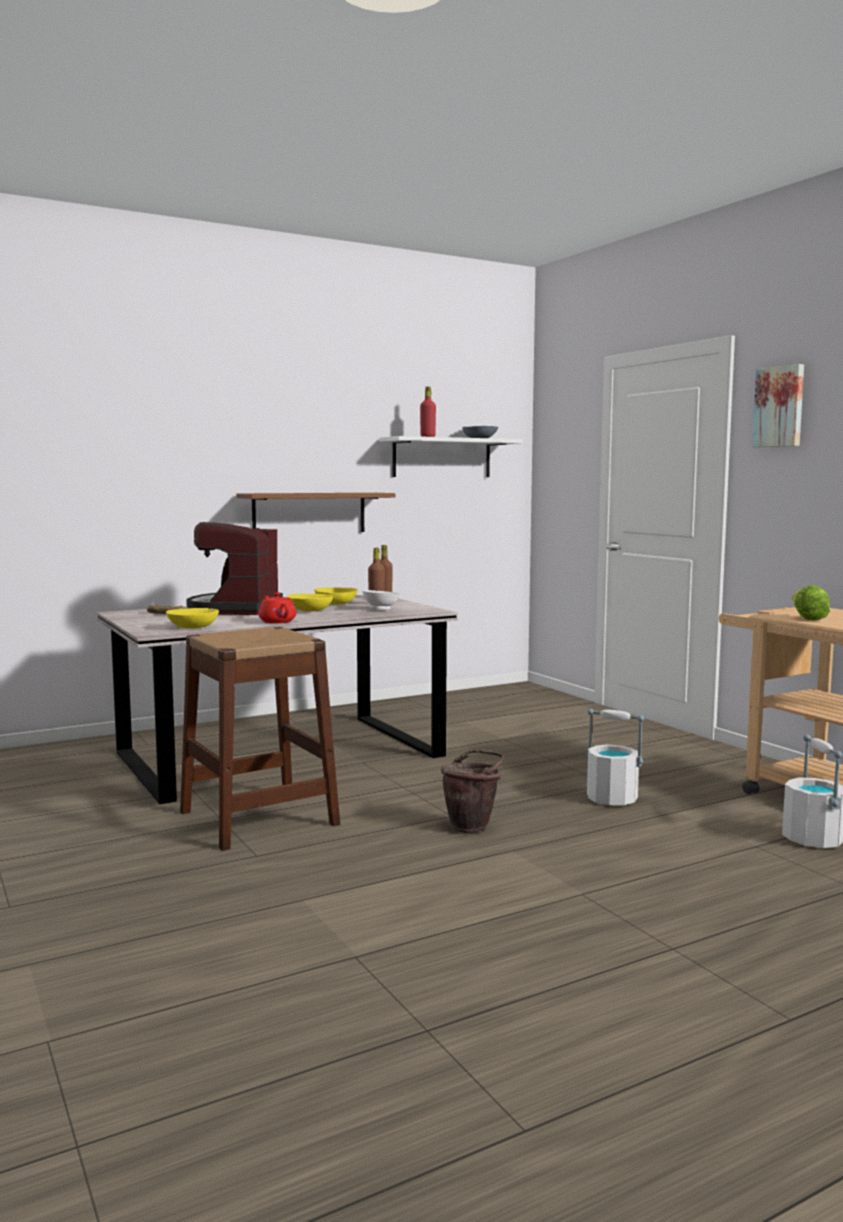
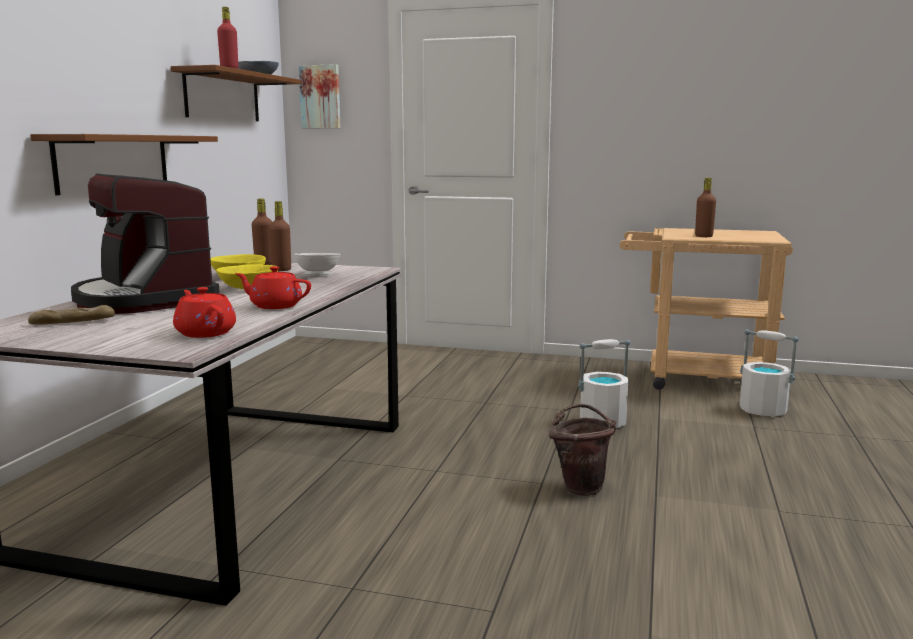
camera: 45 degrees left, 5 degrees up
yellow bowl [166,608,219,629] -> red teapot [173,287,236,338]
brown stool [180,627,340,851] -> none
white shelf [380,436,522,477] -> brown shelf [171,65,301,121]
picture [752,364,804,447] -> picture moved to [299,64,341,128]
lettuce [792,585,830,620] -> brown bottle [695,178,716,237]

